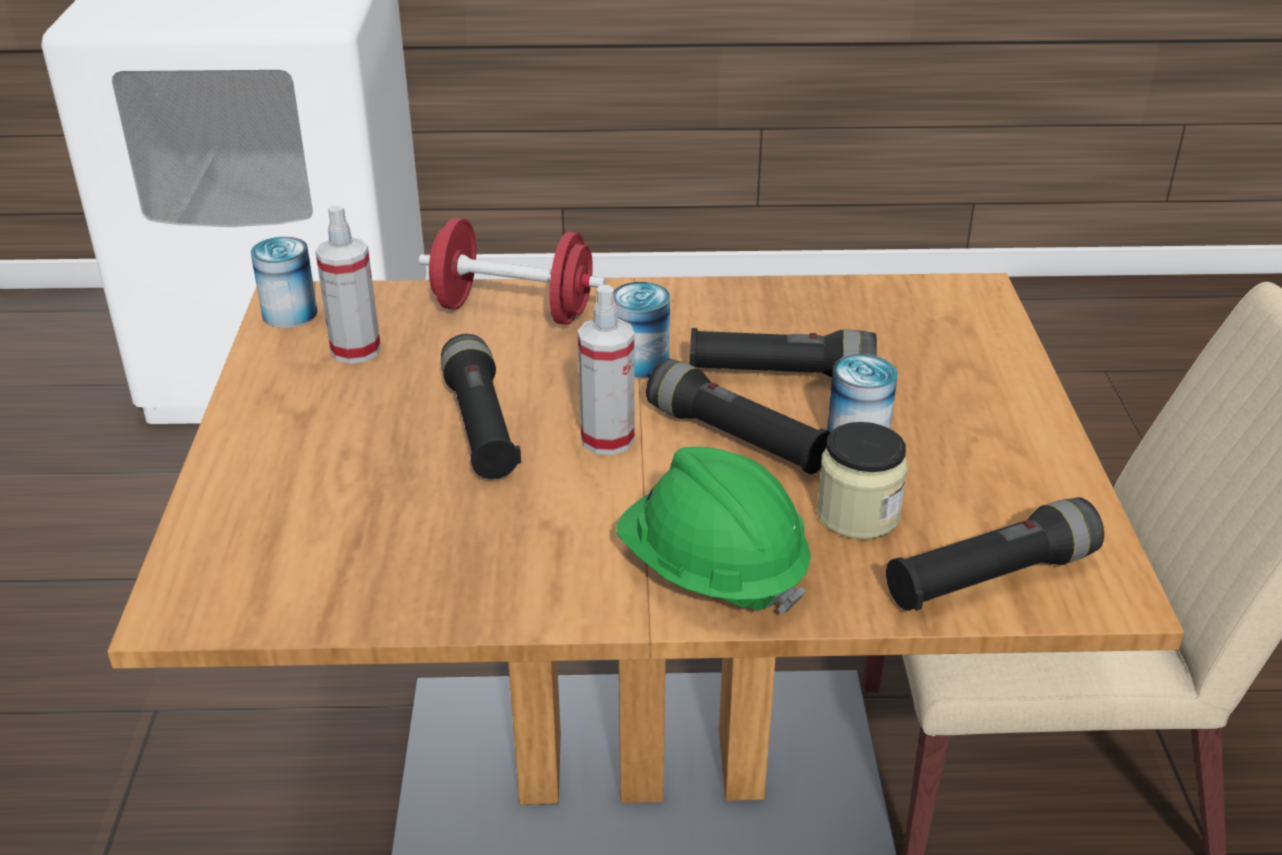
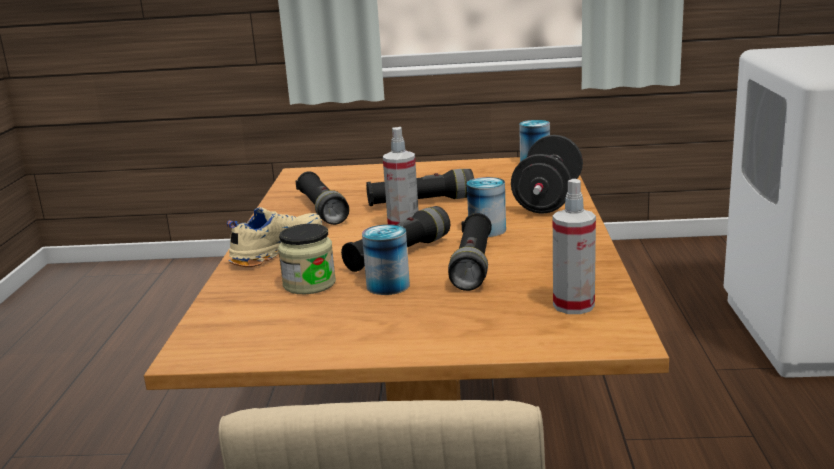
camera: 95 degrees right, 15 degrees down
spray bottle [315,205,381,364] -> spray bottle moved to [553,179,596,314]
red dumbbell [419,218,606,325] -> black dumbbell [511,135,583,214]
green hard hat [616,447,811,614] -> beige shoe [227,207,322,267]
black flashlight [886,497,1104,611] -> black flashlight moved to [295,171,349,225]

